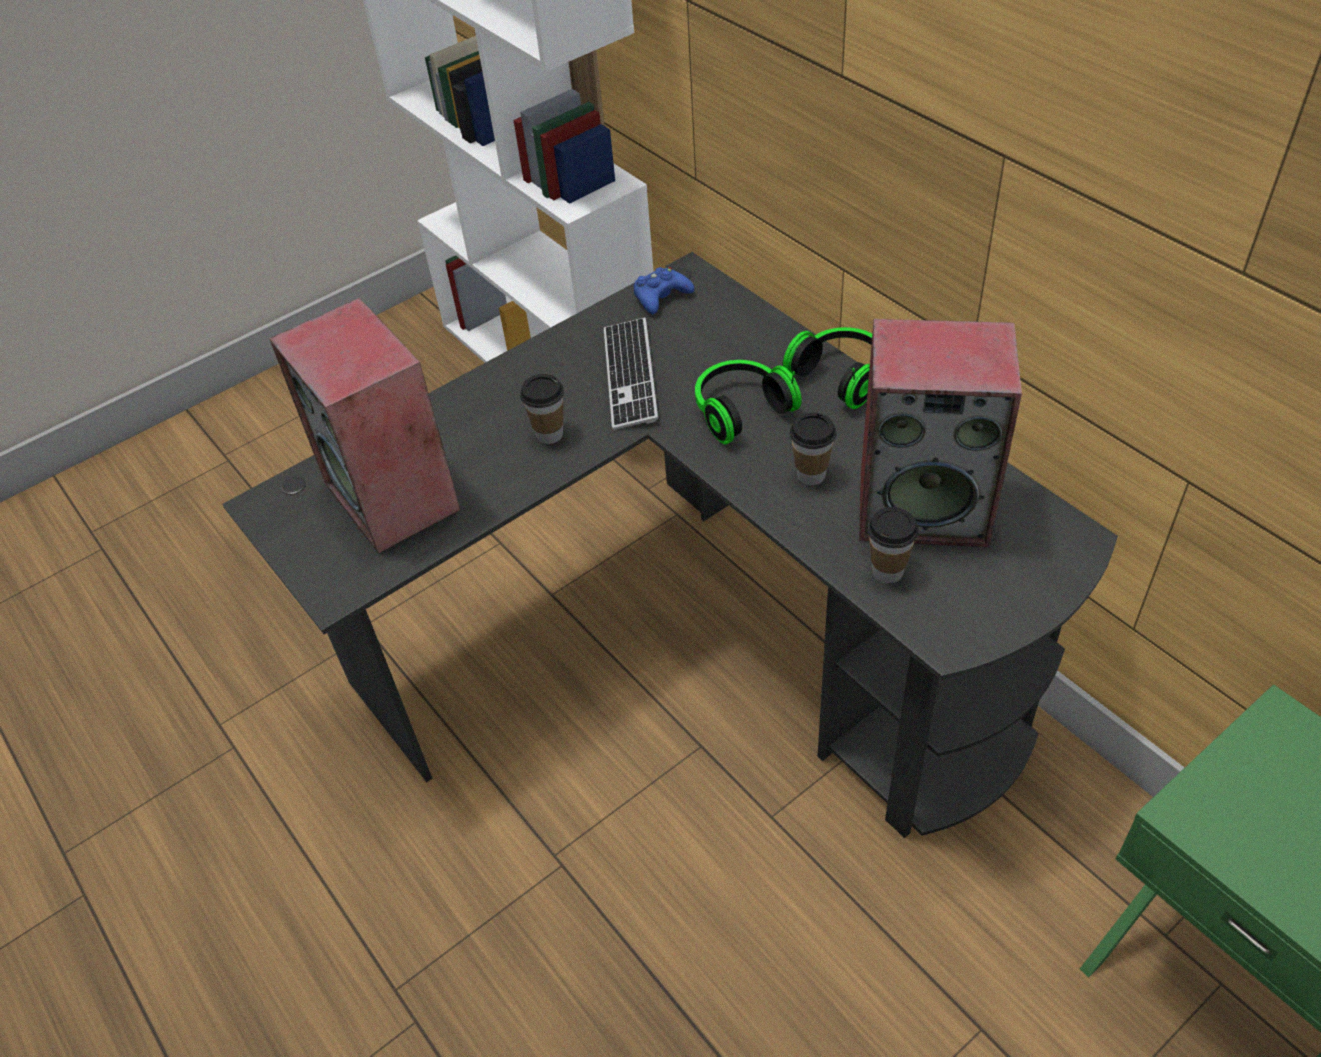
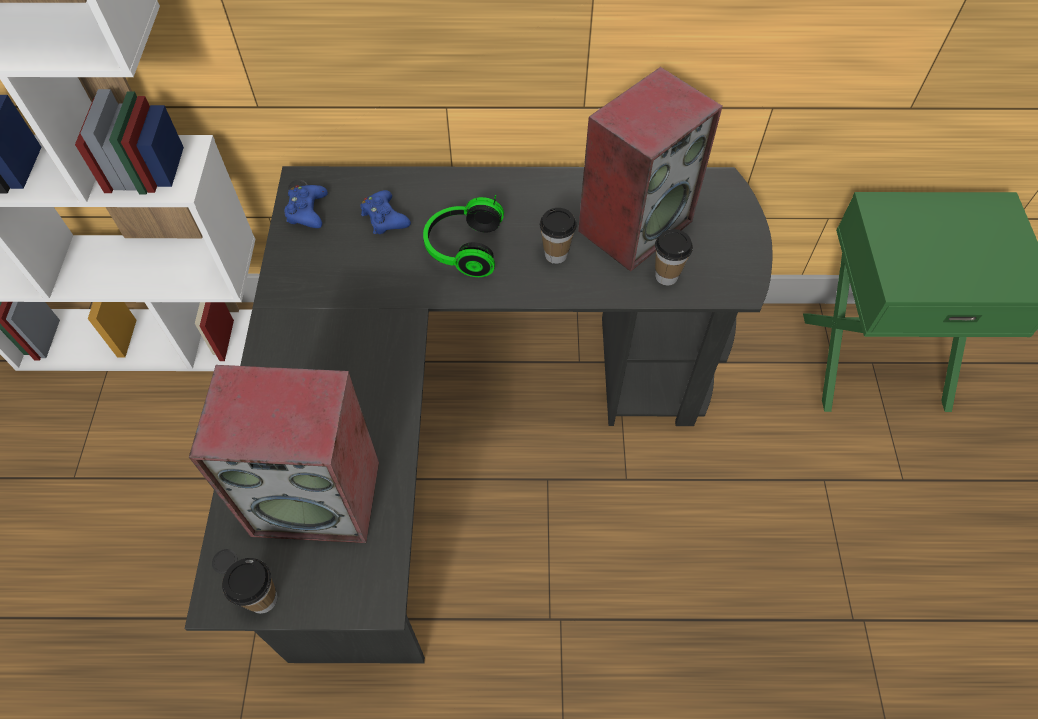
camera: 55 degrees left, 10 degrees up
cup [520,374,564,444] -> cup moved to [222,558,277,614]
keyboard [604,317,658,430] -> none
headphones [783,327,872,409] -> none
none -> blue game controller [360,190,411,234]

